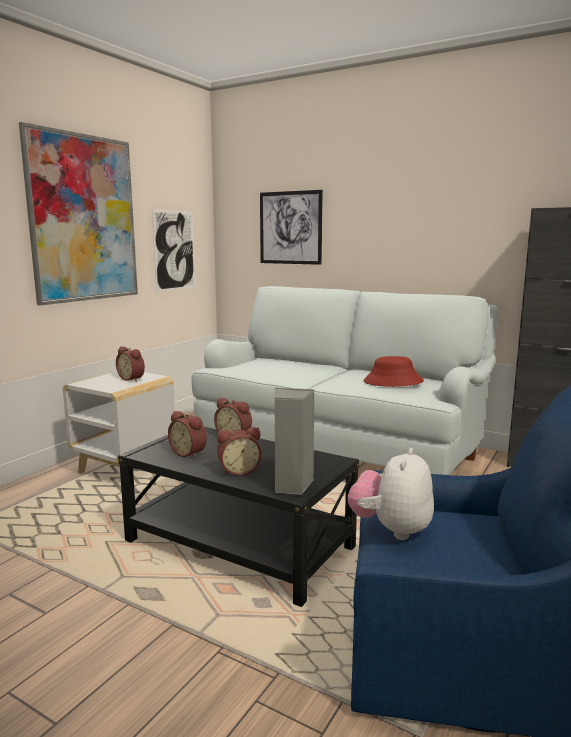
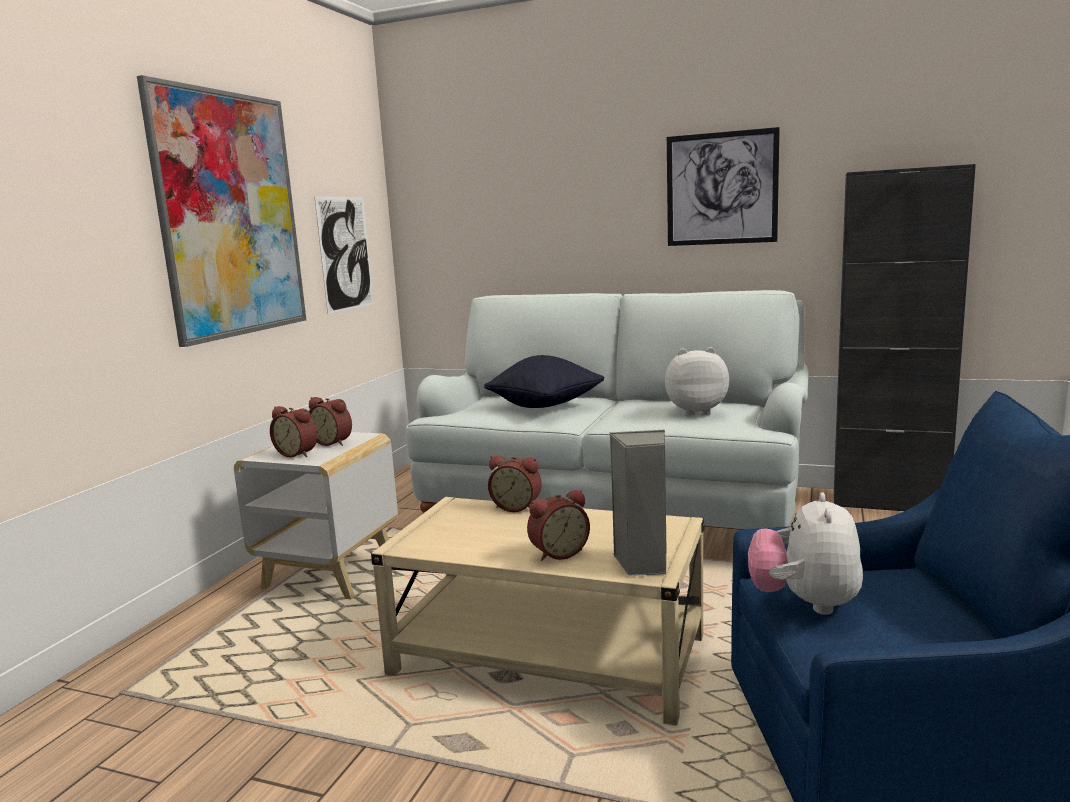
camera: 10 degrees left, 0 degrees up
black coffee table [118,427,359,607] -> beige coffee table [371,497,705,726]
alarm clock [168,411,207,459] -> alarm clock moved to [270,406,317,457]
picture [260,190,323,265] -> picture moved to [667,127,780,246]
red hat [363,356,424,387] -> plush toy [665,347,729,416]
none -> black pillow [484,355,604,408]

